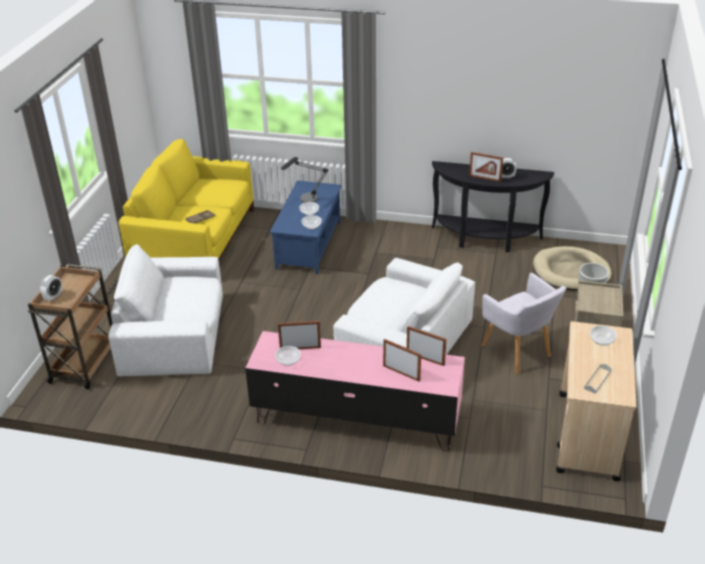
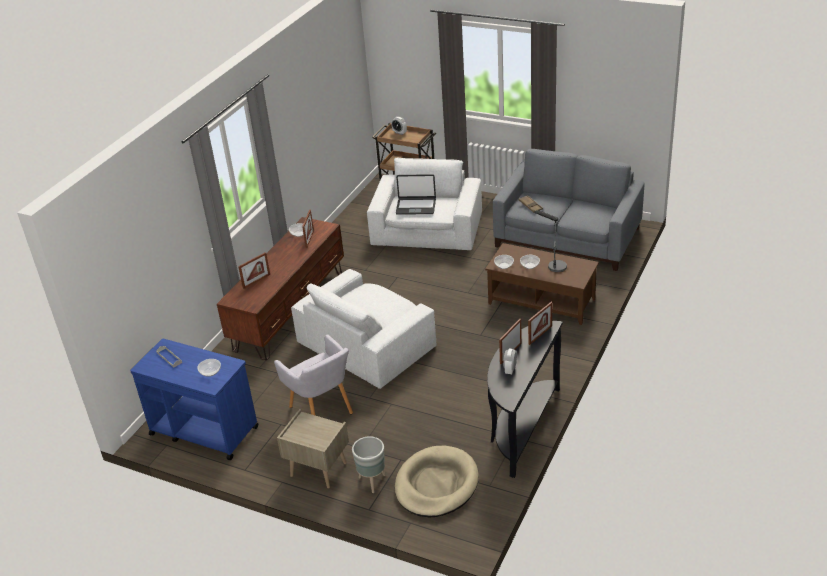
camera: 105 degrees right, 0 degrees up
yellow sofa [119,139,254,260] -> grey sofa [493,149,644,271]
pink tv stand [245,331,465,451] -> brown tv stand [217,217,344,360]
blue coffee table [270,181,342,274] -> brown coffee table [485,243,599,325]
picture frame [407,326,446,366] -> picture frame moved to [528,302,552,345]
grey armchair [481,273,566,374] -> grey armchair turned 105 degrees counterclockwise [274,334,353,416]
beige cart [556,321,636,481] -> blue cart [130,339,259,460]
none -> laptop [396,174,436,215]

